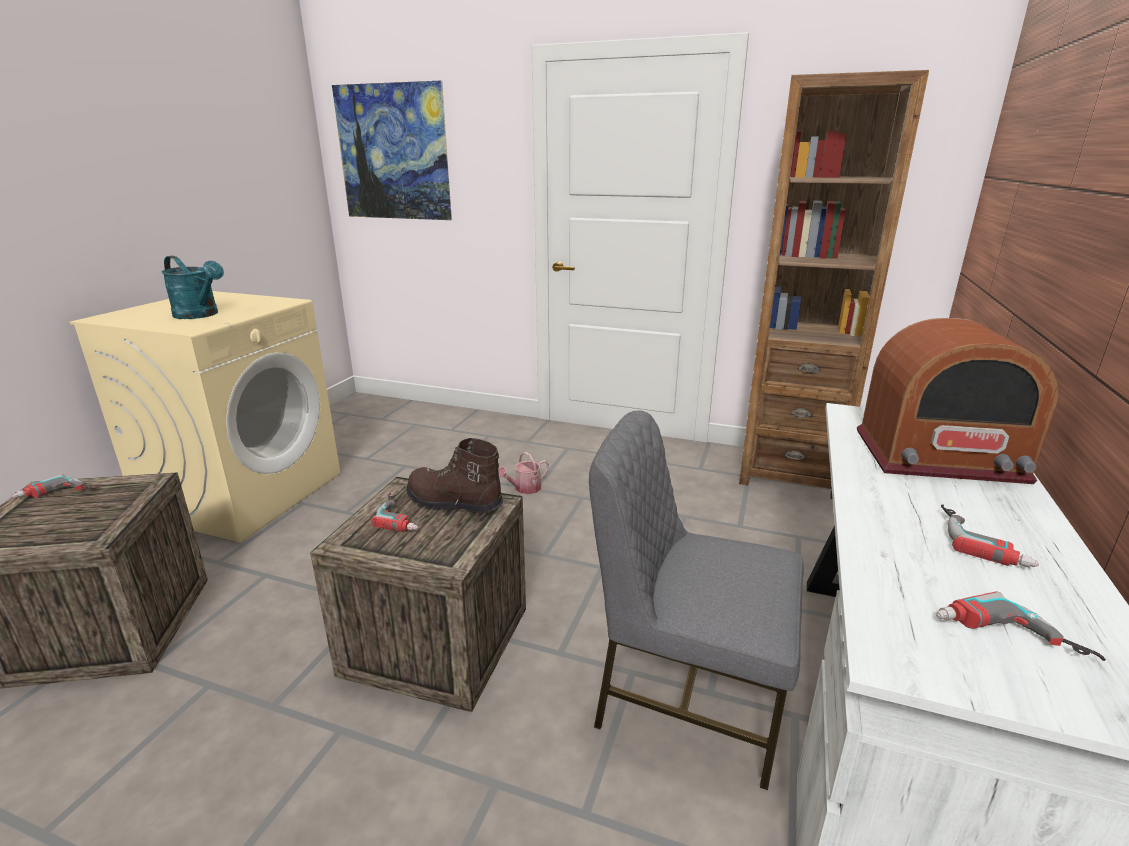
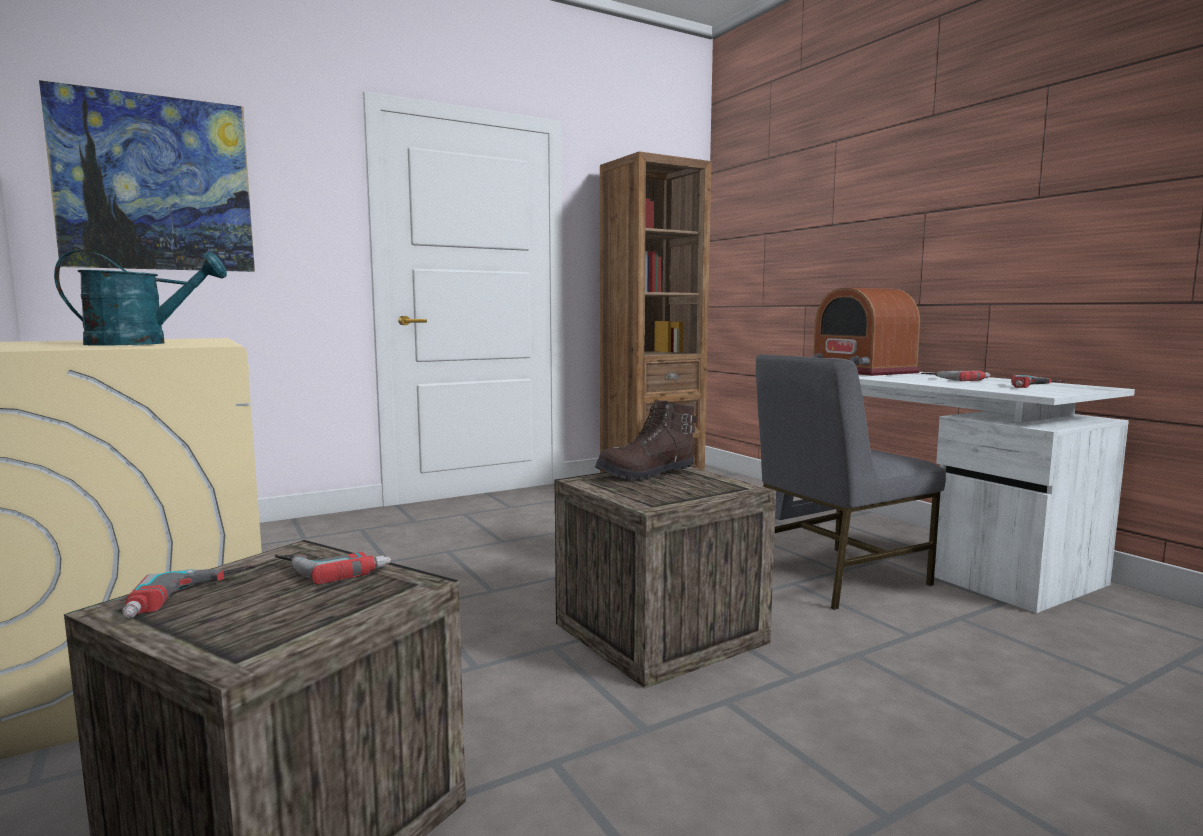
camera: 50 degrees left, 15 degrees down
power drill [371,493,419,532] -> power drill moved to [275,552,391,585]
watering can [498,452,549,494] -> none
radio [857,318,1058,484] -> radio turned 105 degrees clockwise [813,288,920,376]

